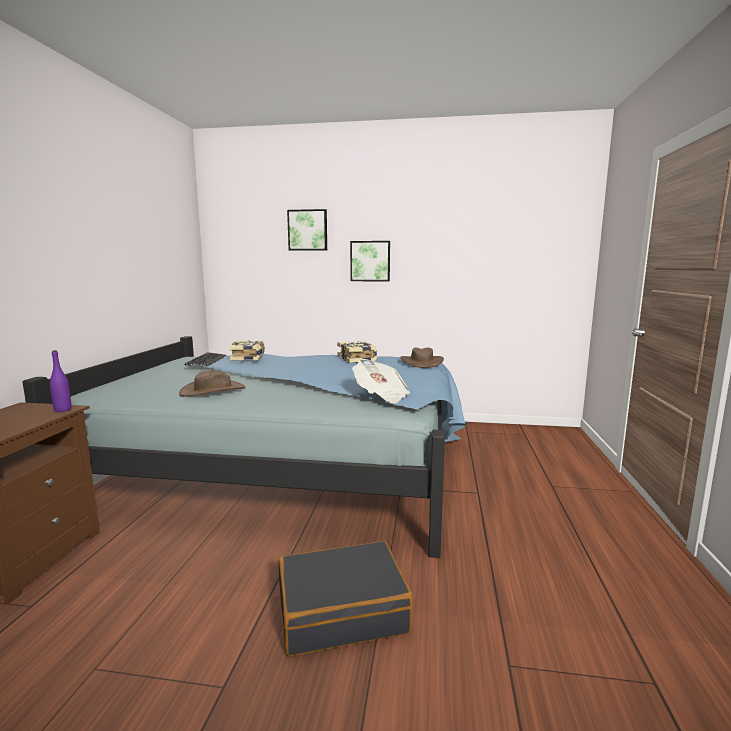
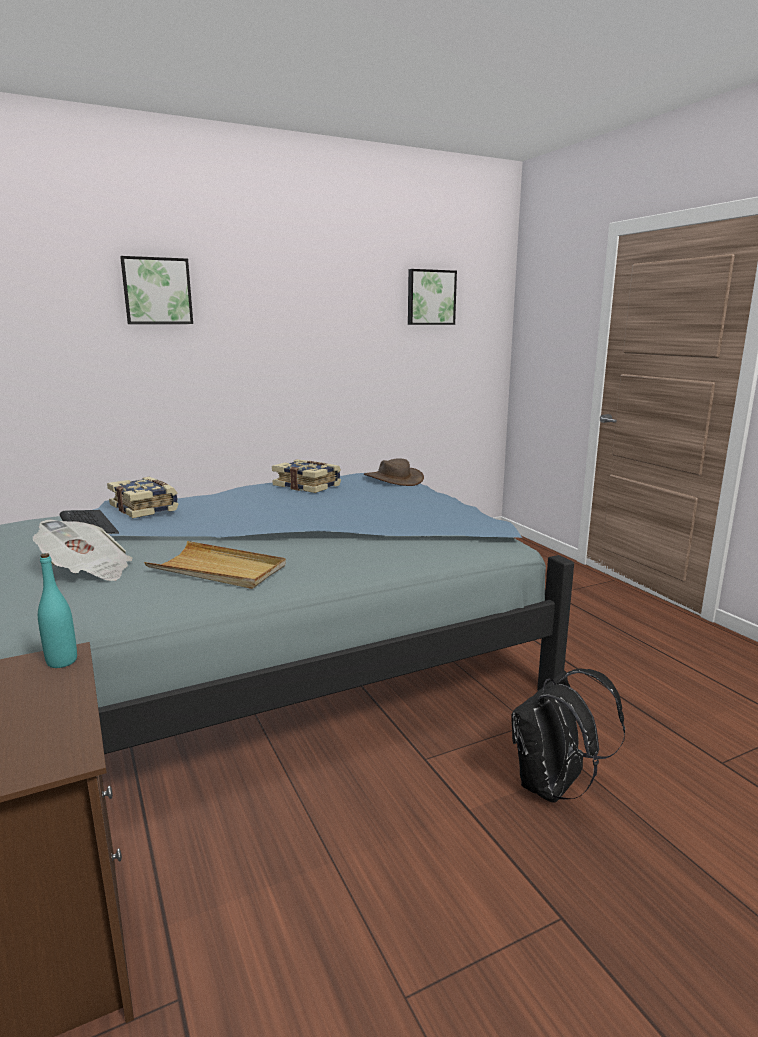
camera: 35 degrees left, 5 degrees up
purple bottle [50,350,71,412] -> turquoise bottle [38,553,77,668]
brown hat [179,370,246,397] -> beige tray [144,541,286,589]
black suitcase [278,541,413,657] -> black backpack [512,669,625,803]
picture [350,241,390,281] -> picture moved to [408,269,457,325]
newspaper [352,359,410,404] -> newspaper moved to [33,520,132,581]

